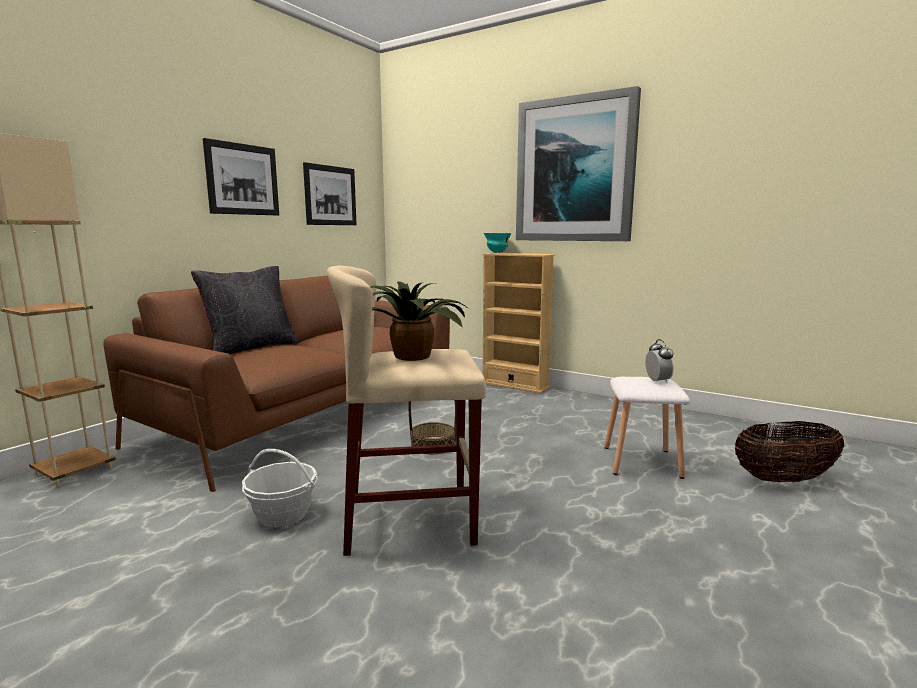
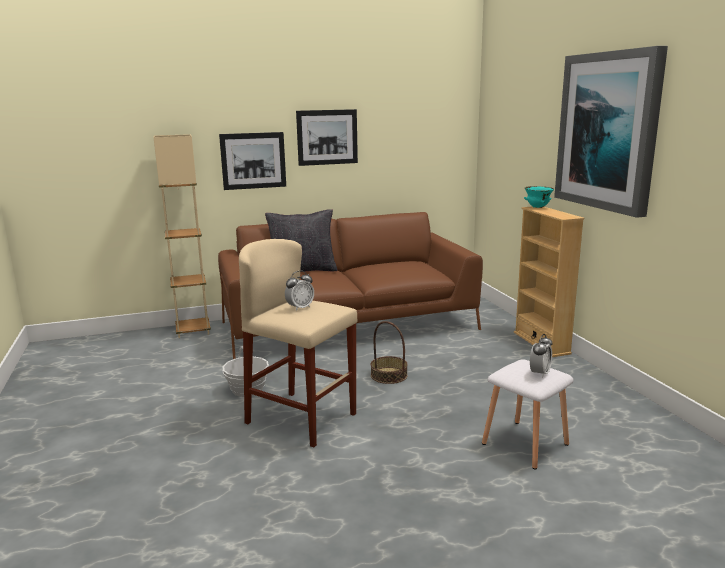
camera: 40 degrees right, 5 degrees up
picture [303,162,357,225] -> picture moved to [219,132,286,190]
potted plant [370,282,470,361] -> alarm clock [285,271,314,311]
basket [735,421,844,483] -> none

